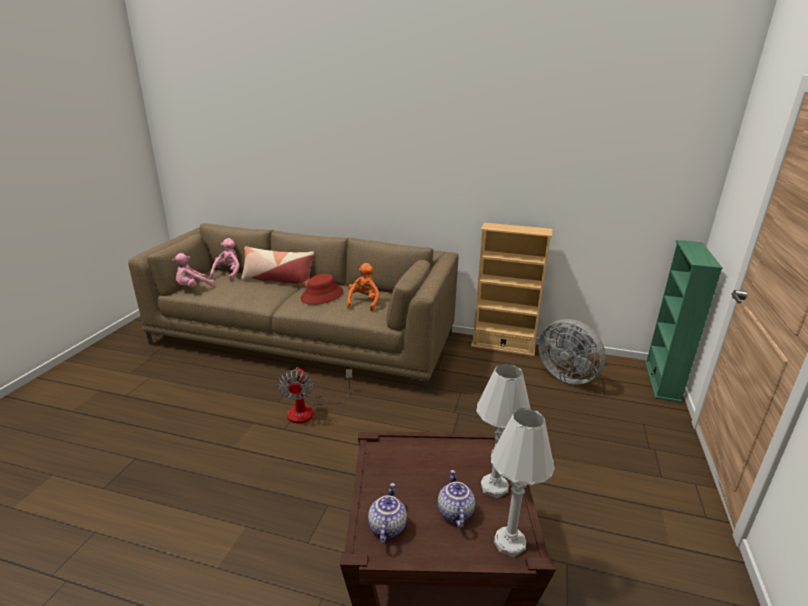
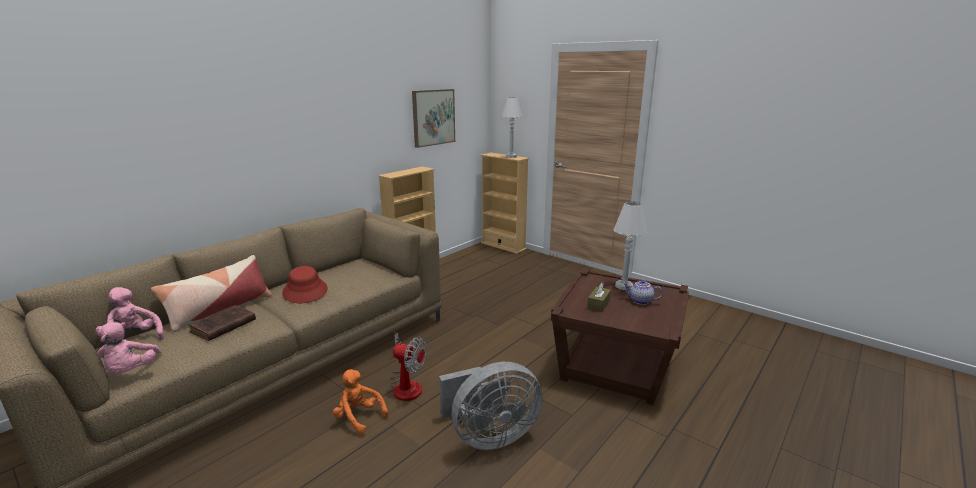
camera: 65 degrees left, 5 degrees down
orange plush toy [346,263,380,311] -> orange plush toy moved to [333,369,388,435]
teapot [368,483,407,544] -> none
white table lamp [491,408,555,557] -> white table lamp moved to [501,97,523,158]
grey fan [539,319,606,384] -> grey fan moved to [439,362,543,450]
green bookcase [645,240,723,403] -> beige bookcase [481,153,529,254]
none -> brown book [188,305,256,341]
none -> picture [412,89,455,148]
none -> brown tissue box [587,282,611,312]

